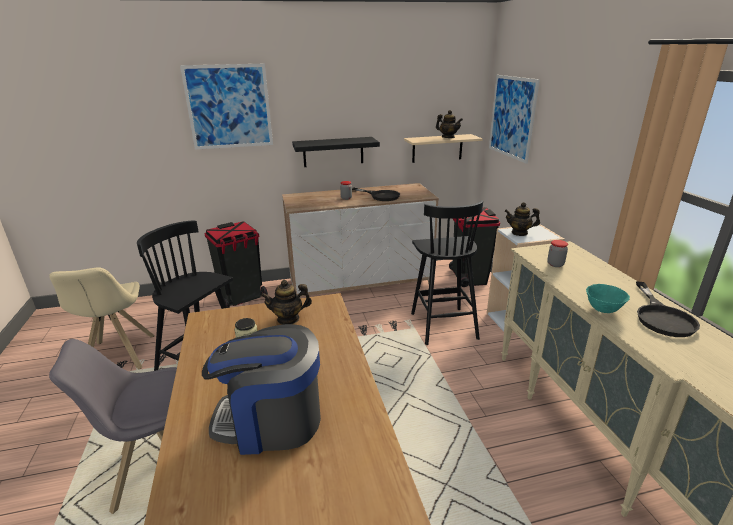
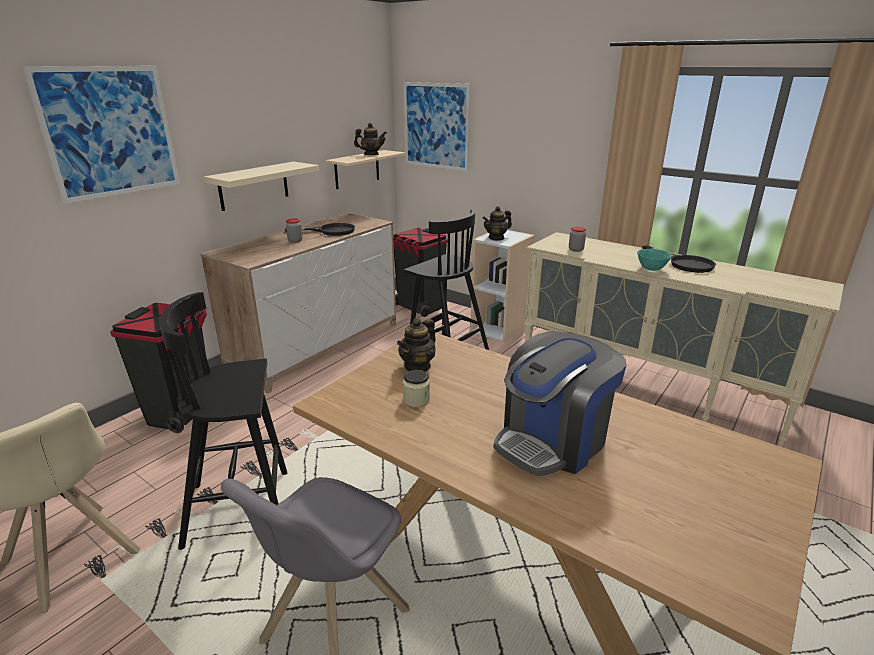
camera: 40 degrees left, 0 degrees up
black shelf [292,137,380,167] -> beige shelf [204,161,319,211]

